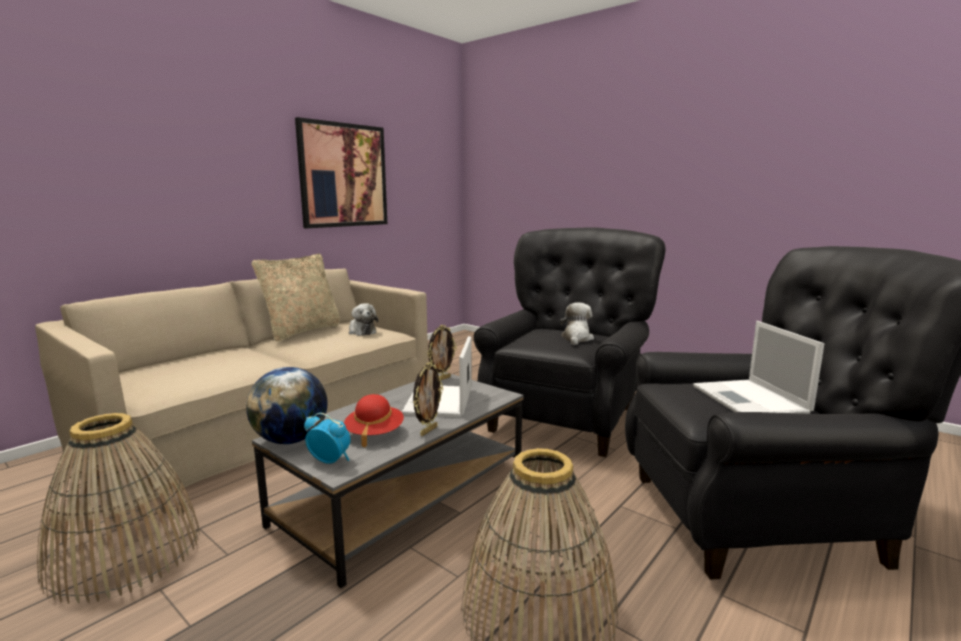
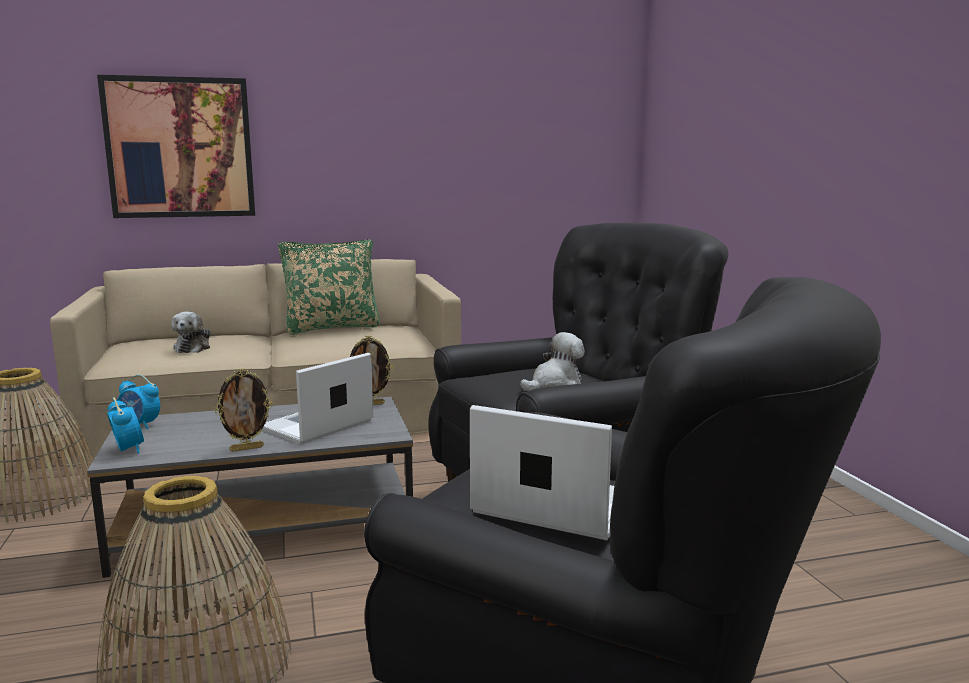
camera: 35 degrees right, 0 degrees up
globe [246,367,328,444] -> alarm clock [117,375,160,429]
beige pillow [252,254,340,342] -> green pillow [278,239,379,335]
picture [295,117,387,228] -> picture moved to [97,75,255,218]
red hat [344,394,404,448] -> none
plush toy [349,303,378,336] -> plush toy moved to [172,312,211,353]
laptop [693,321,824,414] -> laptop turned 90 degrees clockwise [470,405,614,540]

